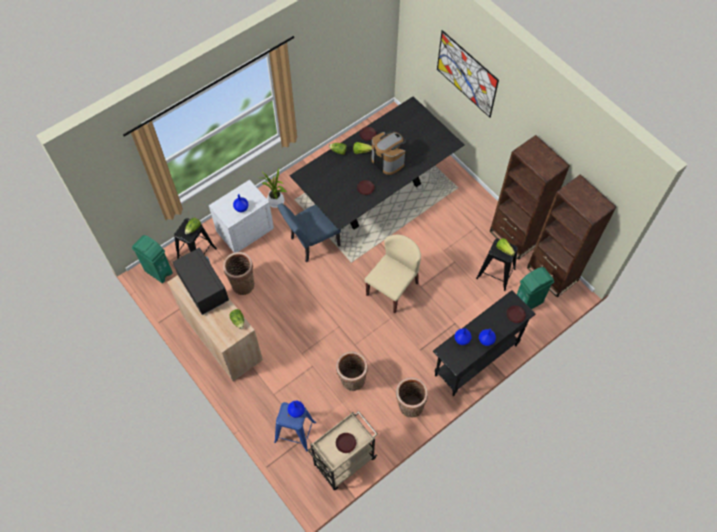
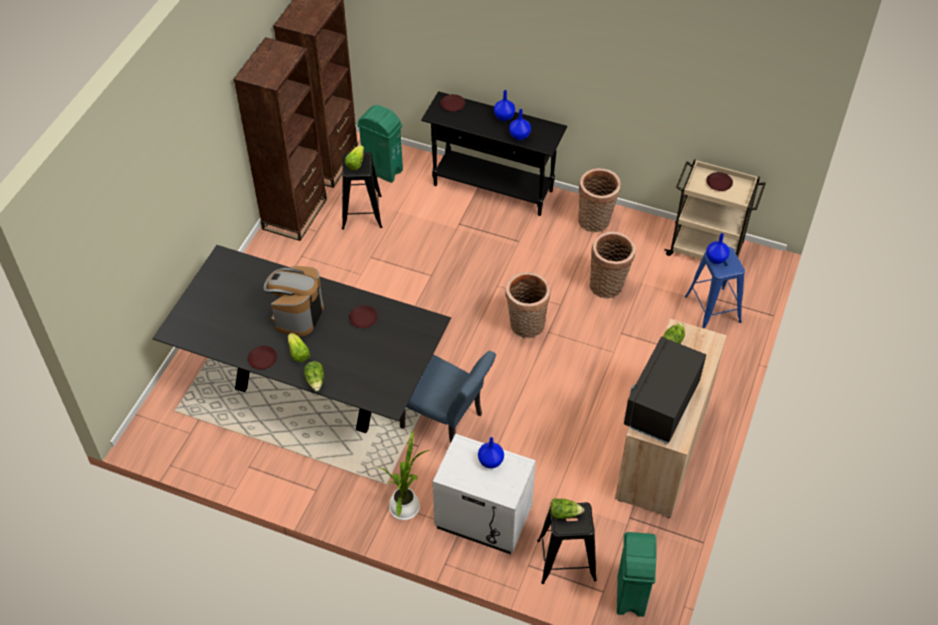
camera: 120 degrees left, 10 degrees down
basket [223,252,254,295] -> basket moved to [505,272,550,338]
beige chair [364,235,421,313] -> none
picture [437,30,499,118] -> none

